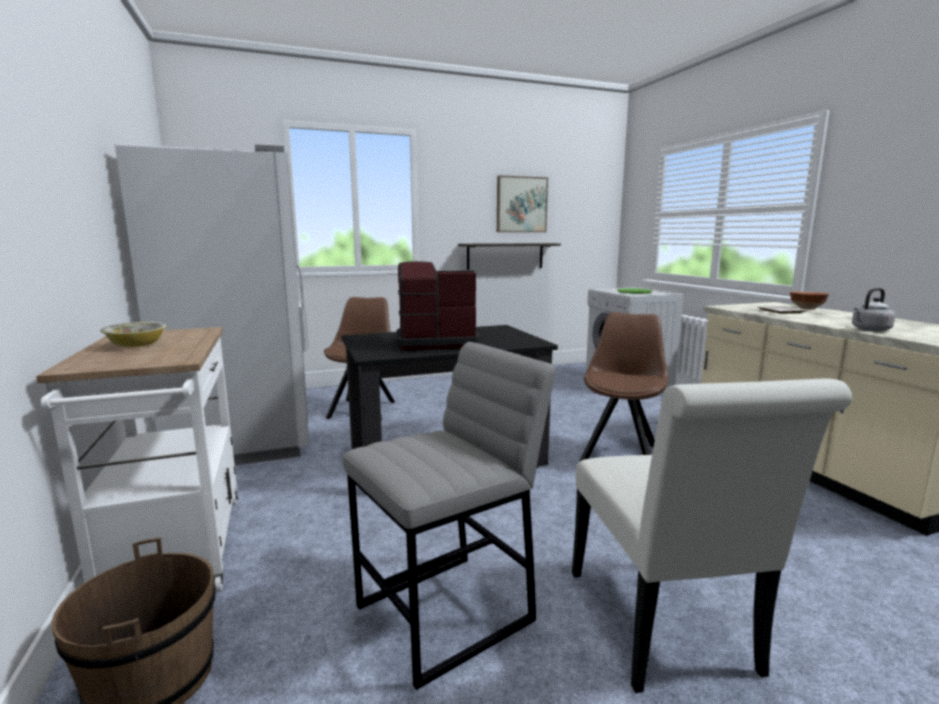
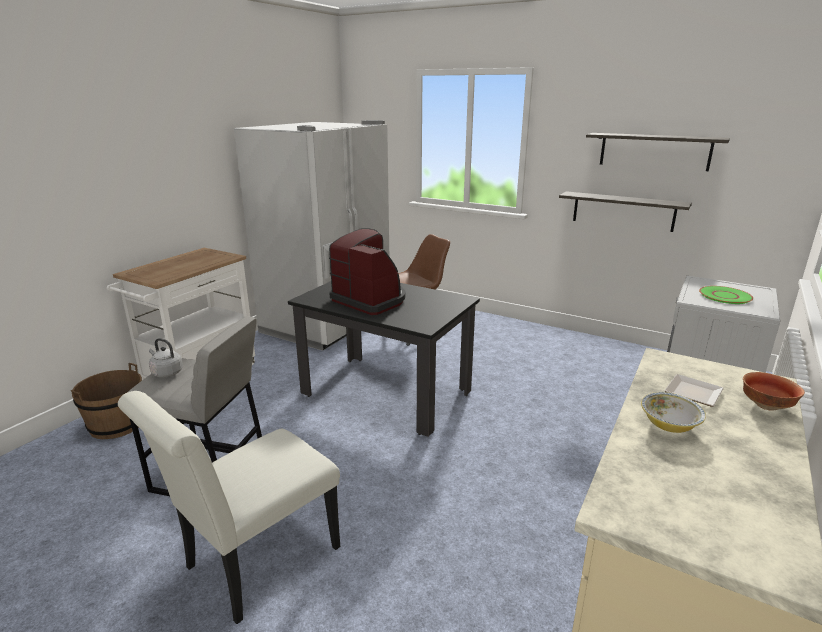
camera: 50 degrees right, 10 degrees up
bowl [100,322,167,347] -> bowl moved to [641,392,706,433]
picture [497,175,548,232] -> shelf [586,133,730,171]
brown chair [579,312,668,462] -> none
grey kettle [852,288,896,331] -> grey kettle moved to [149,338,183,377]

